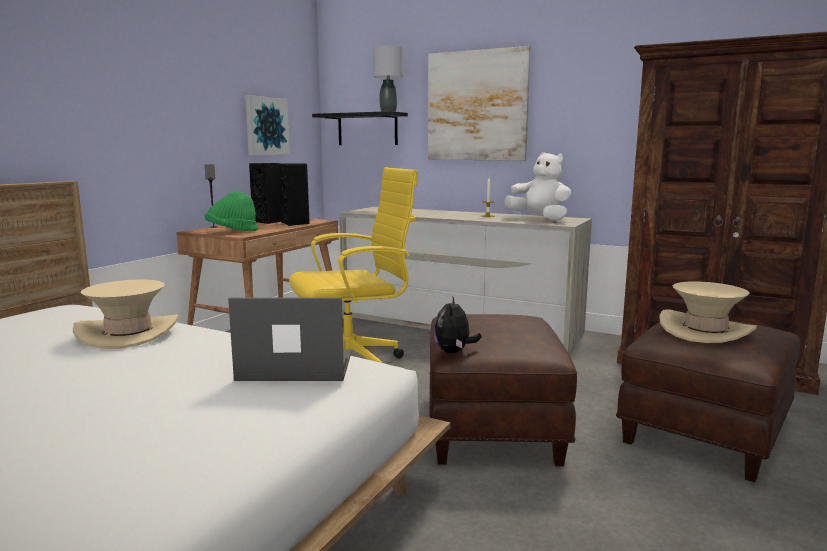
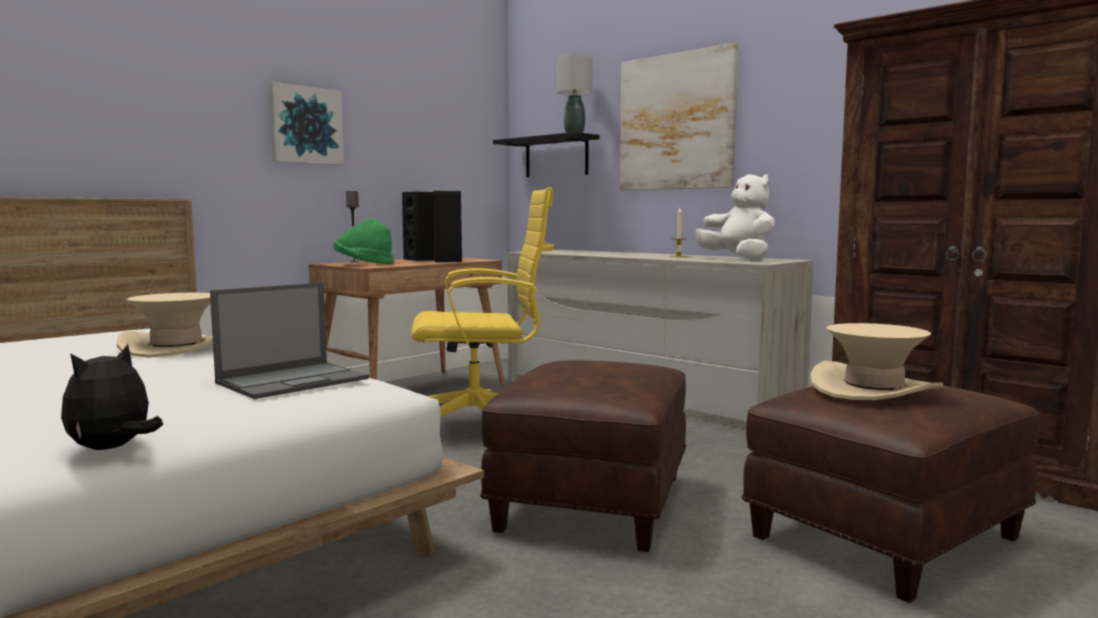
camera: 15 degrees right, 5 degrees down
laptop [228,297,352,381] -> laptop turned 120 degrees clockwise [210,282,369,399]
picture [245,95,290,155] -> picture moved to [269,82,344,165]
plush toy [434,297,482,353] -> plush toy moved to [61,344,163,450]

